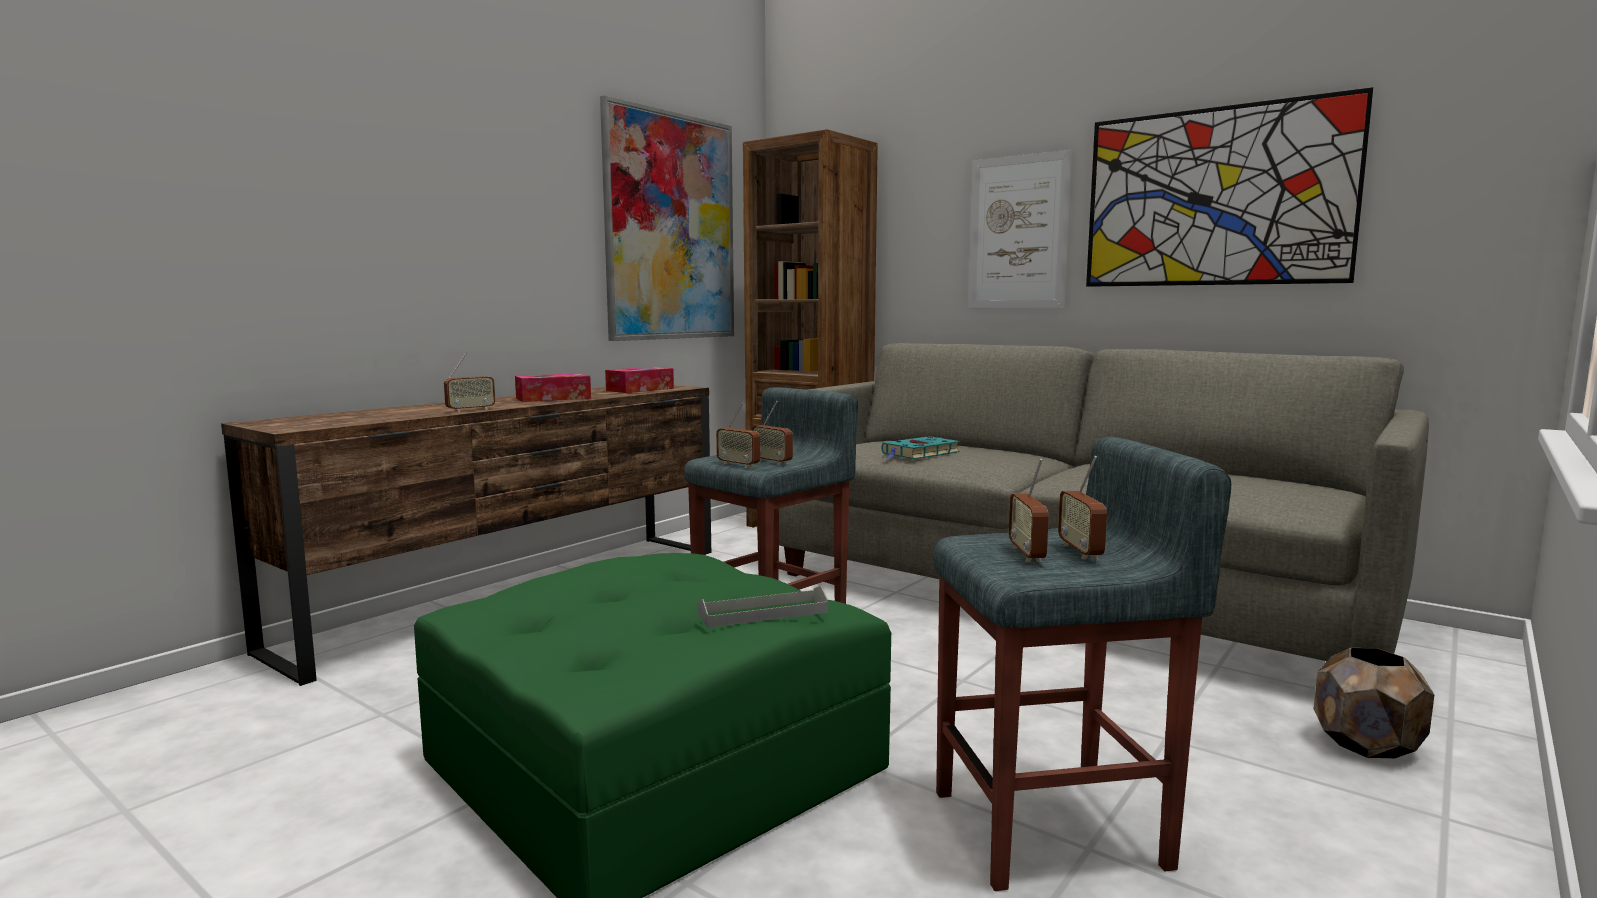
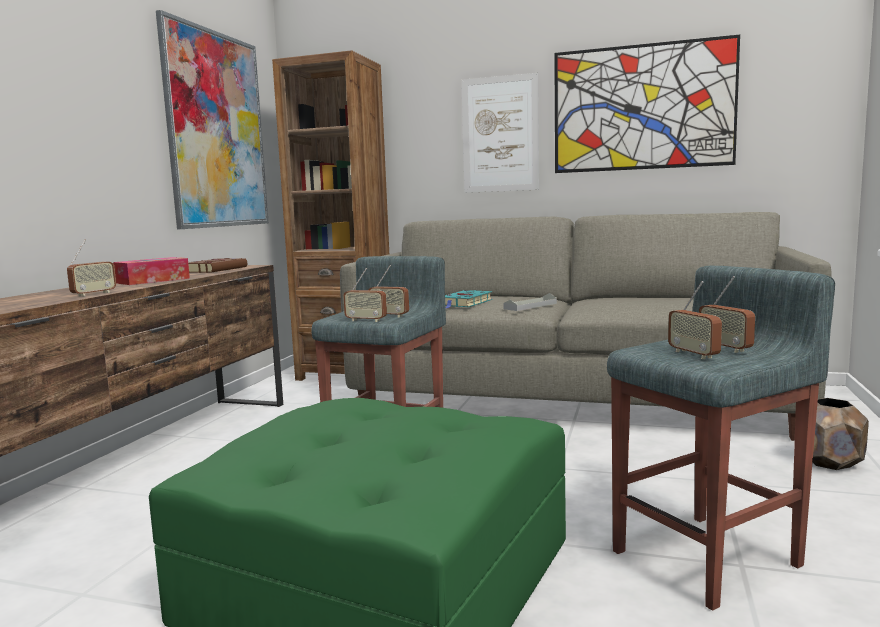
camera: 20 degrees left, 0 degrees up
tissue box [605,367,674,393] -> brown book [188,258,247,273]
grey tray [698,586,828,628] -> grey tray moved to [503,293,557,311]

